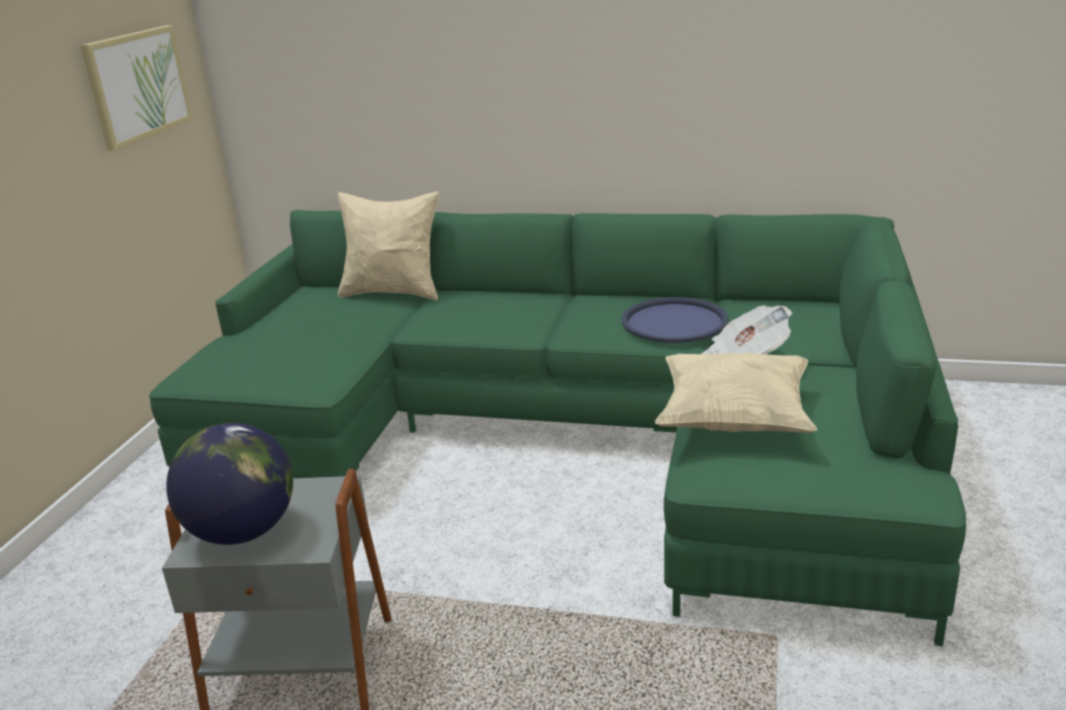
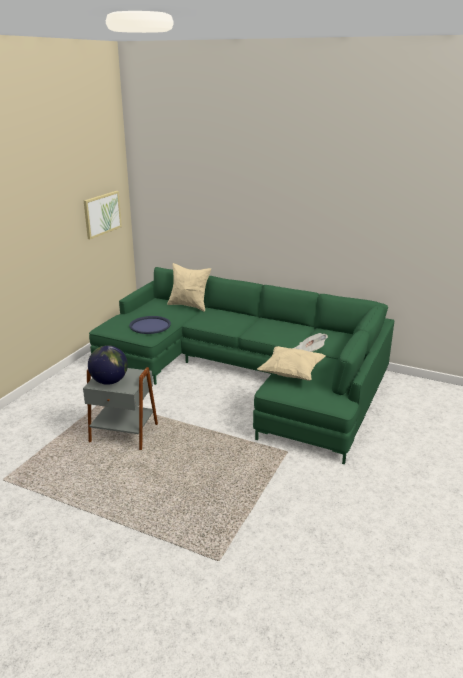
camera: 10 degrees right, 0 degrees up
blue tray [622,297,728,343] -> blue tray moved to [129,316,171,334]

